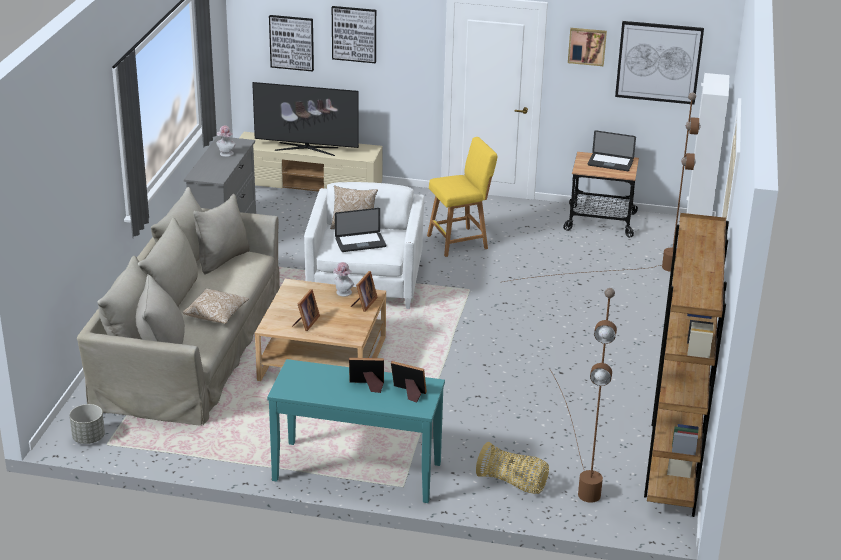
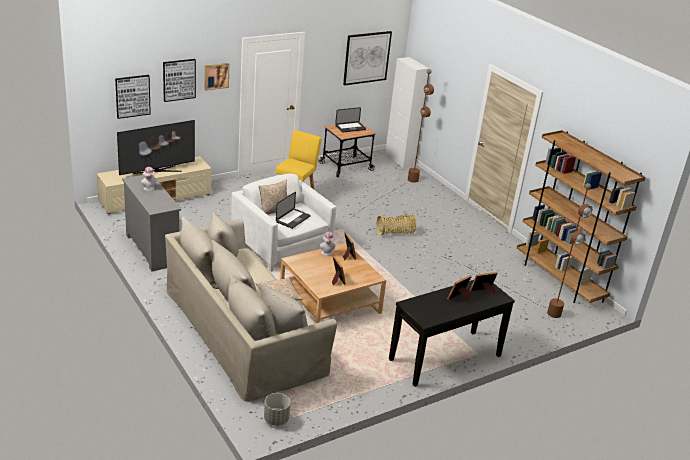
camera: 45 degrees left, 0 degrees up
turquoise console table [267,359,445,503] -> black console table [389,280,515,387]
basket [476,442,549,494] -> basket moved to [377,214,416,236]
picture [568,28,607,66] -> picture moved to [204,63,229,91]

